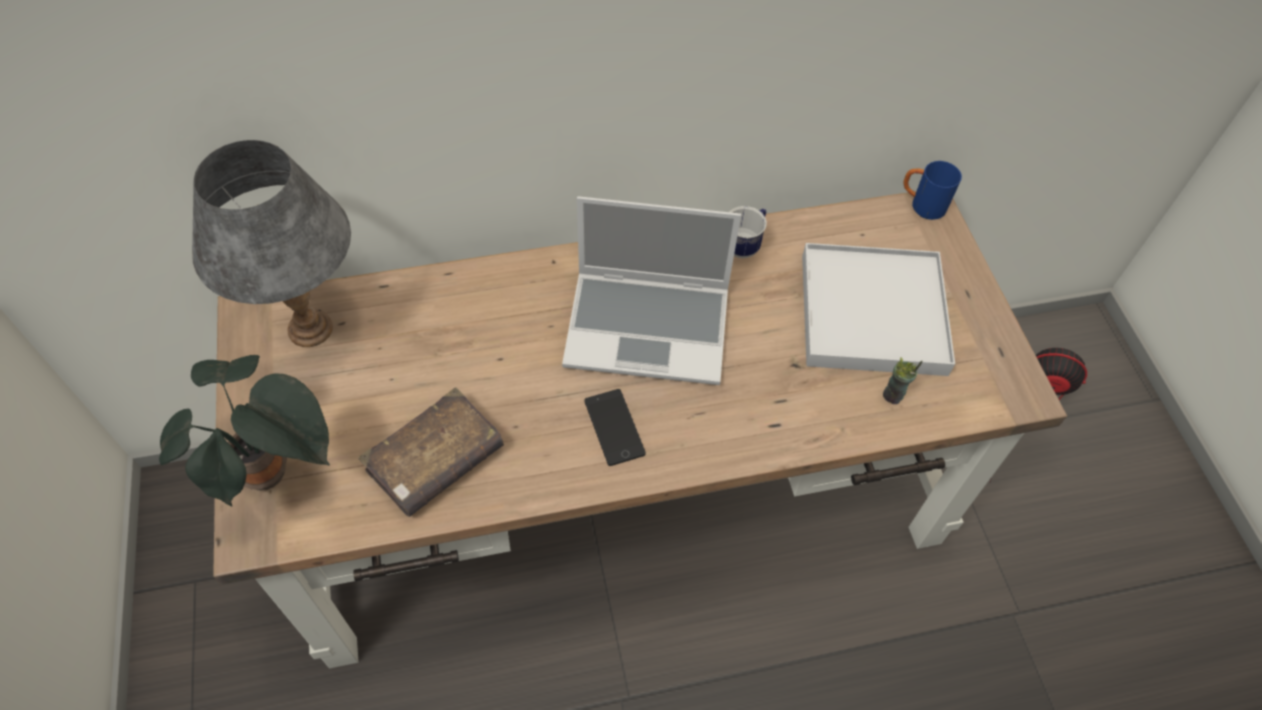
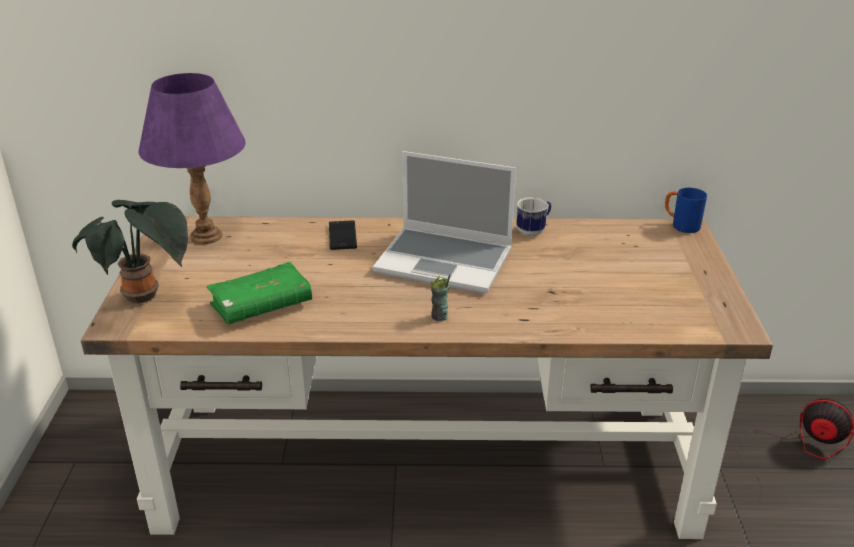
camera: 15 degrees right, 25 degrees down
grey table lamp [192,140,351,347] -> purple table lamp [139,73,246,244]
brown book [358,387,504,517] -> green book [206,262,313,324]
phone [584,389,646,466] -> phone moved to [329,220,357,250]
white tray [802,243,955,376] -> none
cup [883,357,923,404] -> cup moved to [431,274,450,322]

